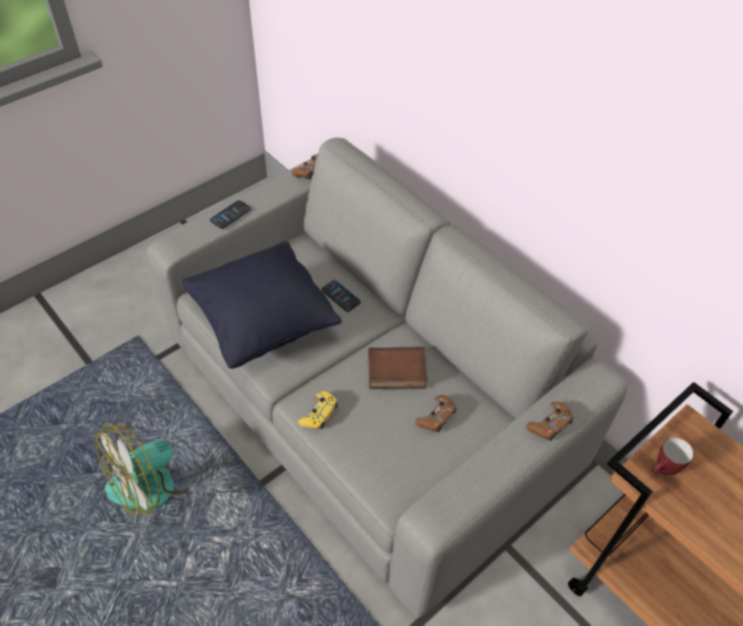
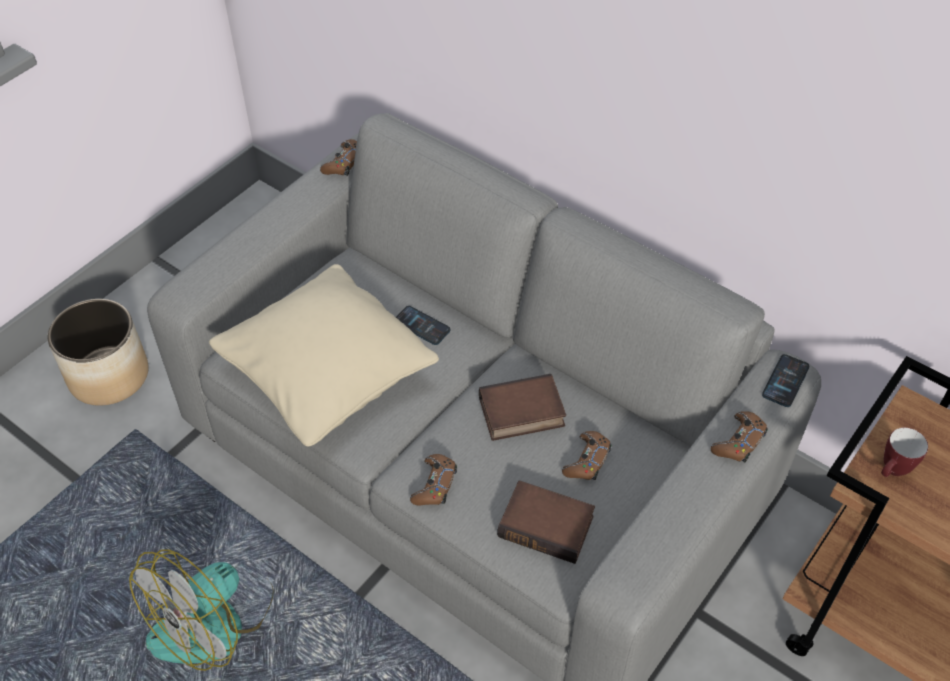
camera: 10 degrees left, 0 degrees up
black pillow [182,241,342,369] -> beige pillow [209,264,439,446]
phone [210,200,251,229] -> phone moved to [762,354,810,407]
yellow game controller [298,391,338,429] -> brown game controller [410,454,457,506]
none -> planter [48,299,149,406]
none -> book [497,480,595,564]

